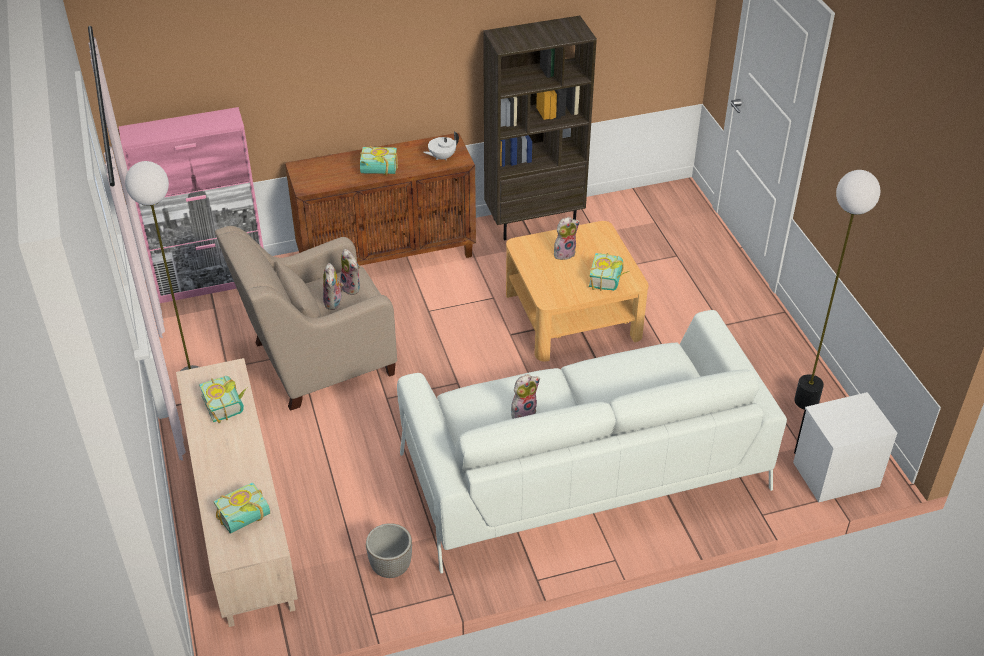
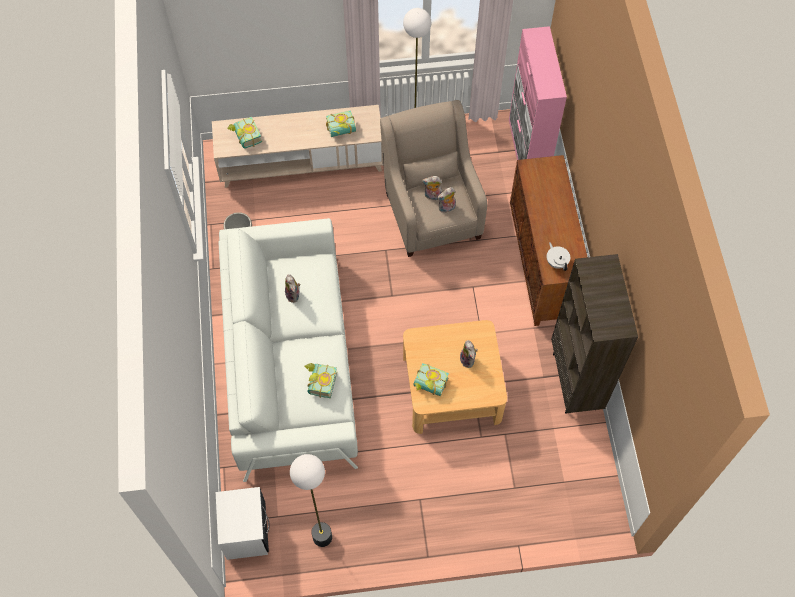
camera: 100 degrees right, 20 degrees up
book [360,146,398,175] -> book moved to [305,363,337,398]

